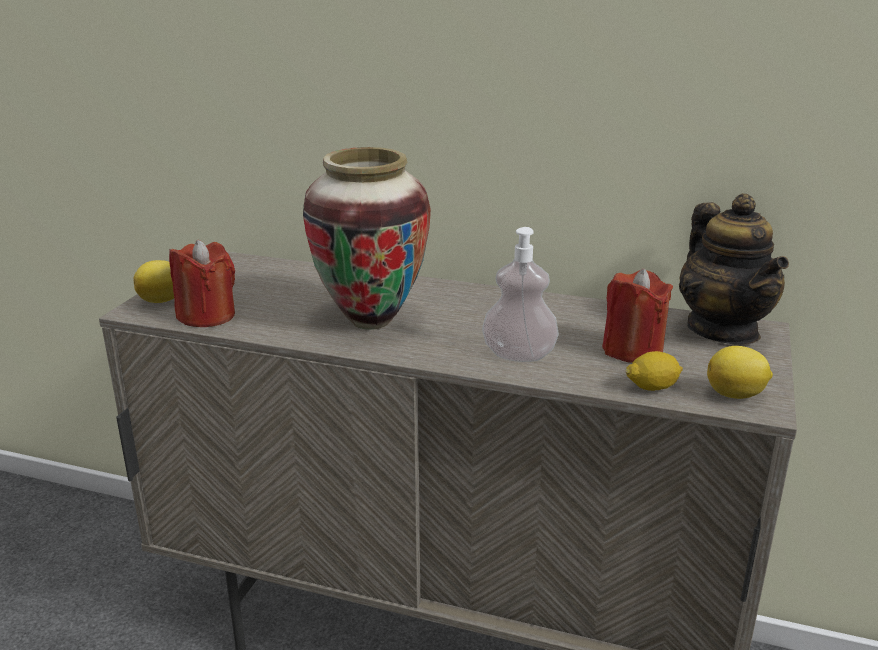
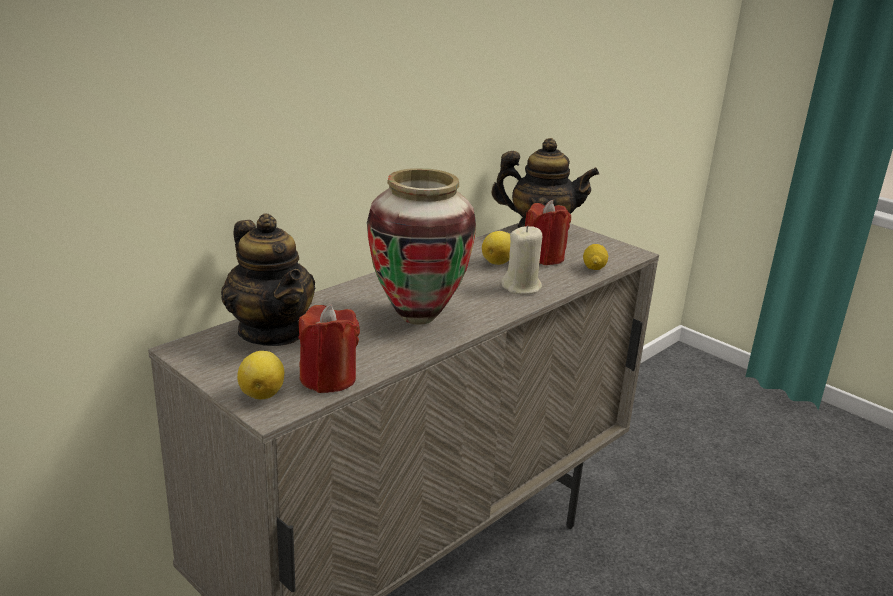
camera: 65 degrees left, 0 degrees up
soap dispenser [482,227,559,362] -> beige candle [501,226,542,294]
lemon [707,346,773,399] -> lemon moved to [482,231,510,265]
none -> teapot [221,214,315,346]

